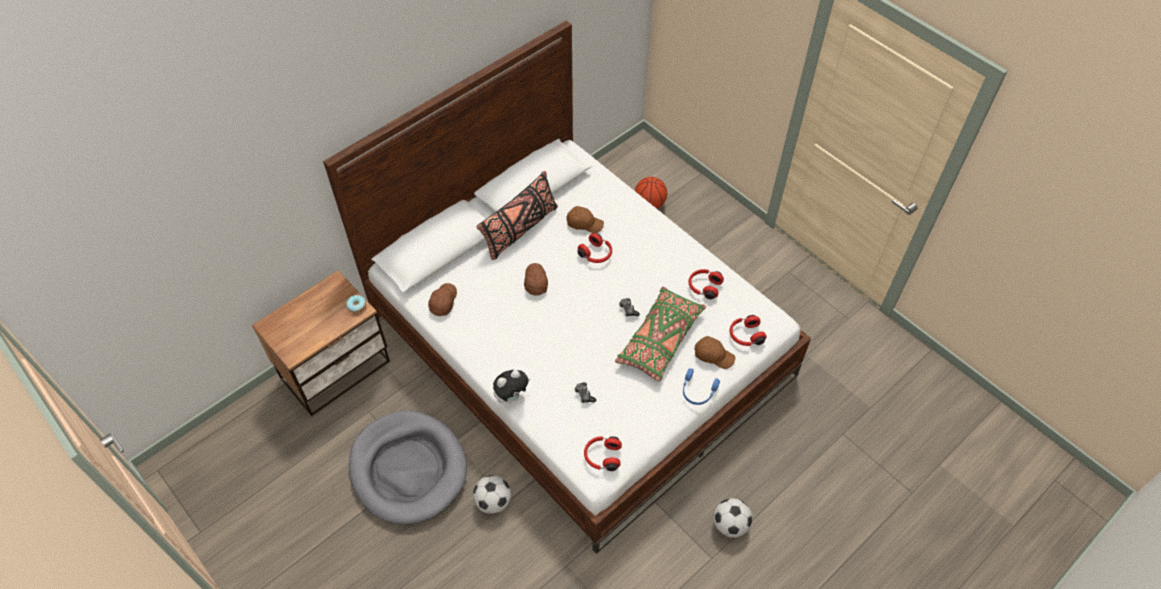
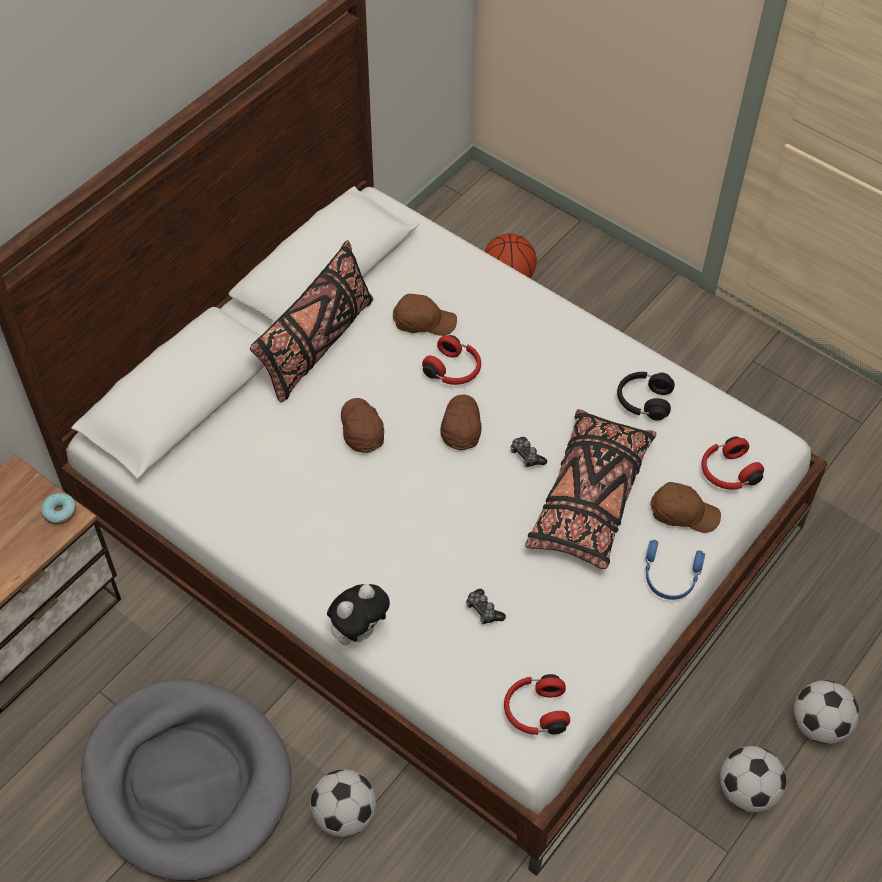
camera: 10 degrees left, 0 degrees up
brown cap [428,283,457,316] -> brown cap moved to [440,394,481,450]
green pillow [615,287,706,381] -> black pillow [525,409,657,569]
red headphones [689,269,724,299] -> black headphones [617,372,675,420]
none -> football [794,680,859,744]

